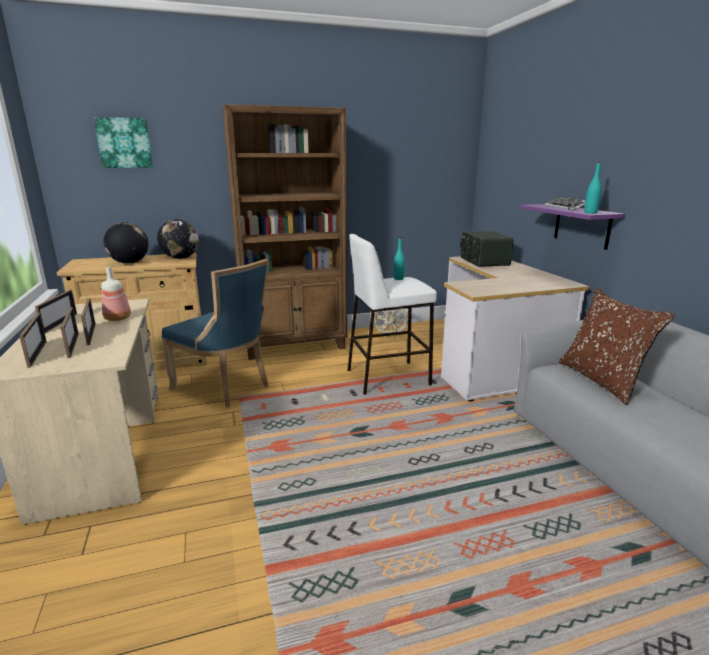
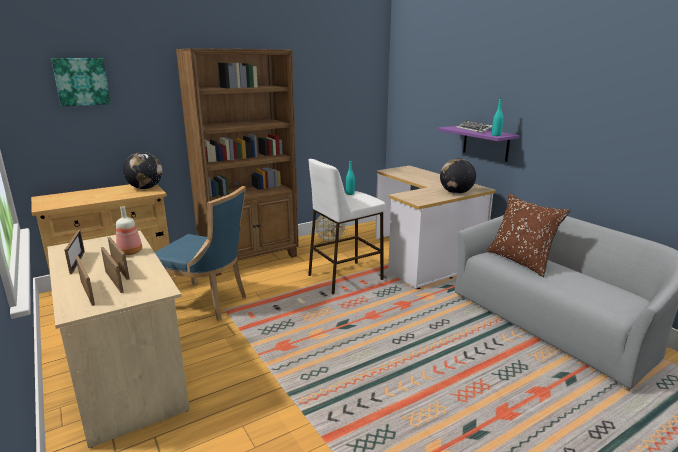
camera: 15 degrees left, 0 degrees up
globe [104,222,149,264] -> globe moved to [440,159,476,194]
radio [460,231,514,267] -> none

